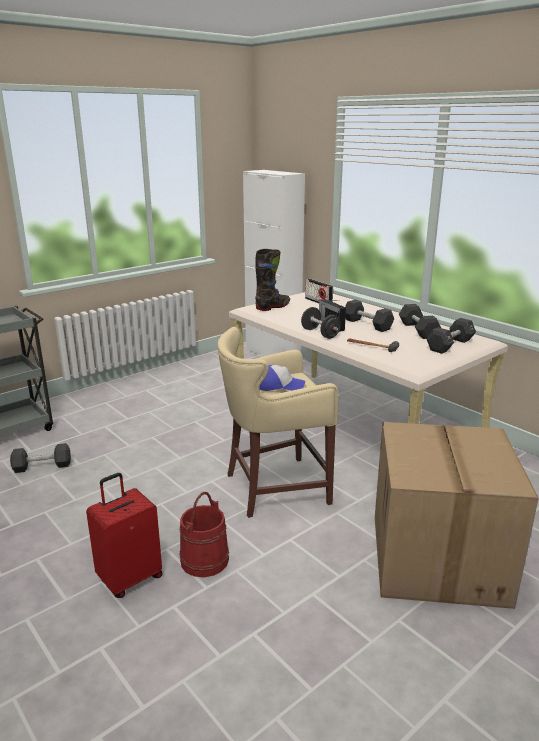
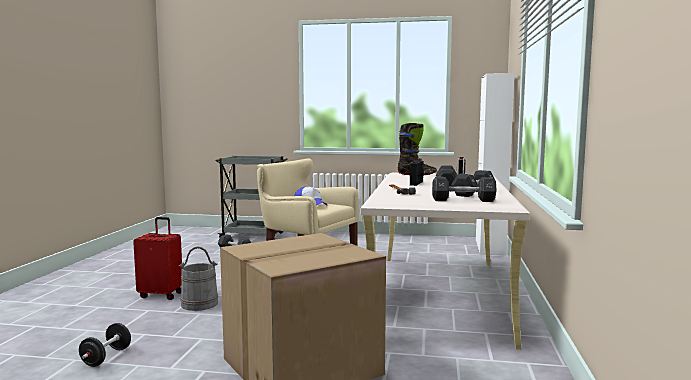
camera: 50 degrees right, 15 degrees down
red bucket [179,492,229,577] -> grey bucket [178,246,218,311]
black dumbbell [301,307,341,339] -> black dumbbell moved to [79,323,131,367]

